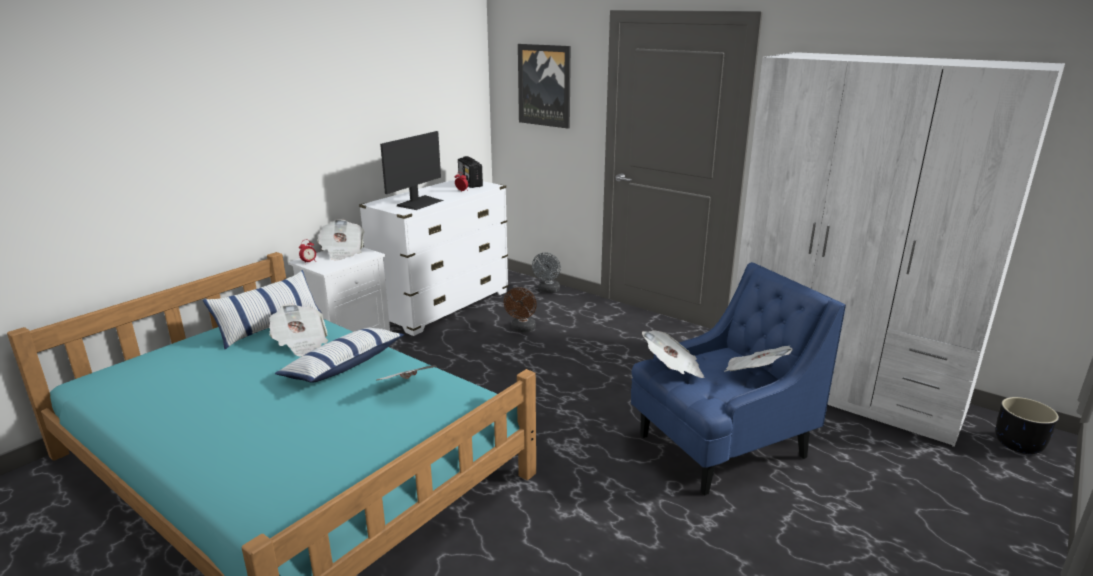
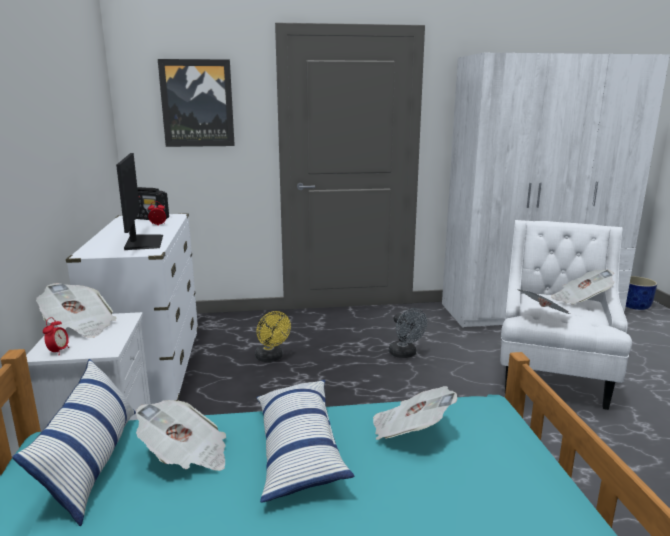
camera: 45 degrees left, 5 degrees down
brown fan [504,287,537,332] -> yellow fan [255,311,291,362]
grey fan [532,252,561,293] -> grey fan moved to [389,308,427,358]
blue armchair [631,262,846,496] -> white armchair [500,220,632,410]
black planter [995,397,1059,454] -> blue planter [626,276,657,310]

